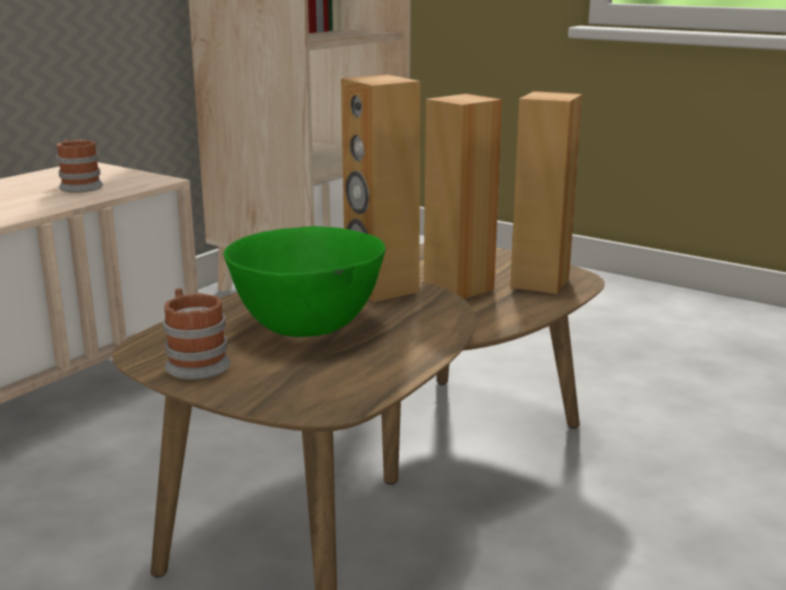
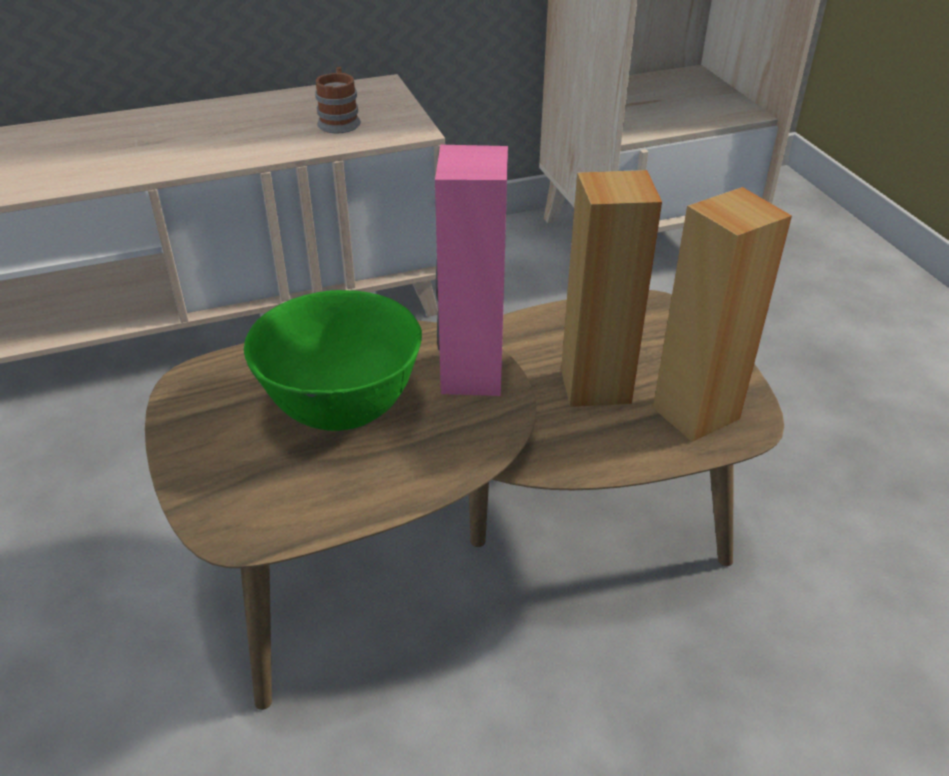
camera: 35 degrees right, 20 degrees up
mug [163,288,231,380] -> none
brown speaker [341,75,420,302] -> pink speaker [435,145,508,396]

